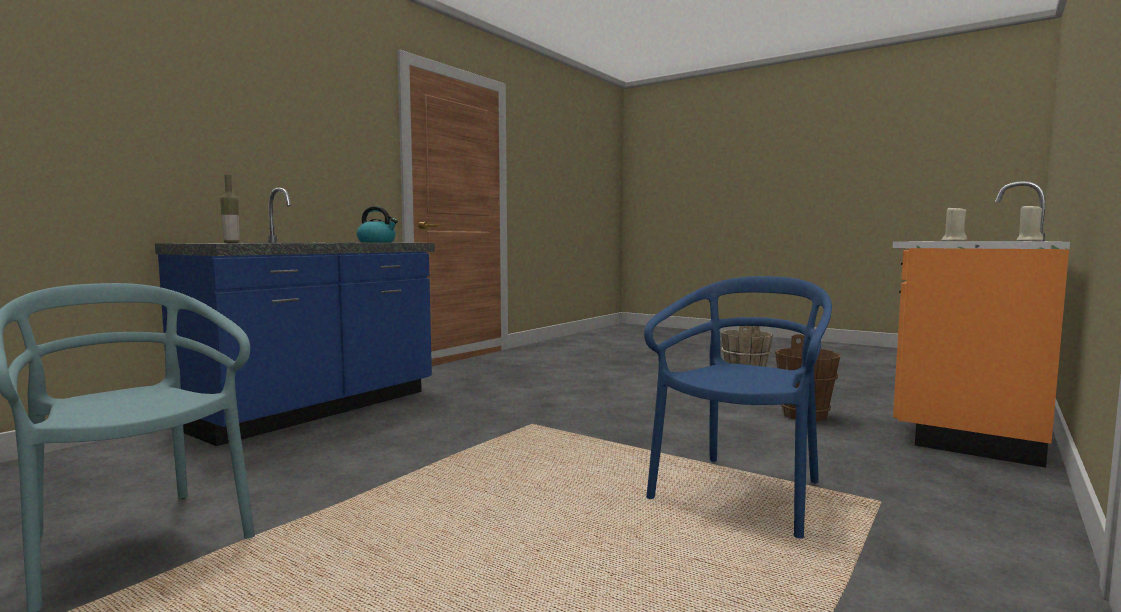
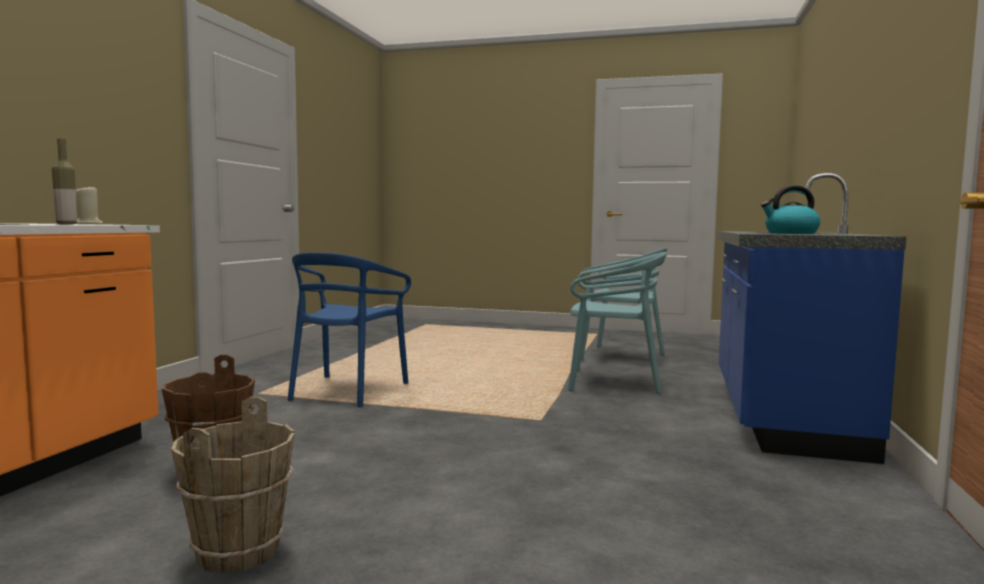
camera: 160 degrees right, 0 degrees up
bottle [220,175,240,243] -> bottle moved to [52,138,77,224]
beige candle [1016,204,1043,241] -> none
none -> turquoise chair [568,252,667,393]

